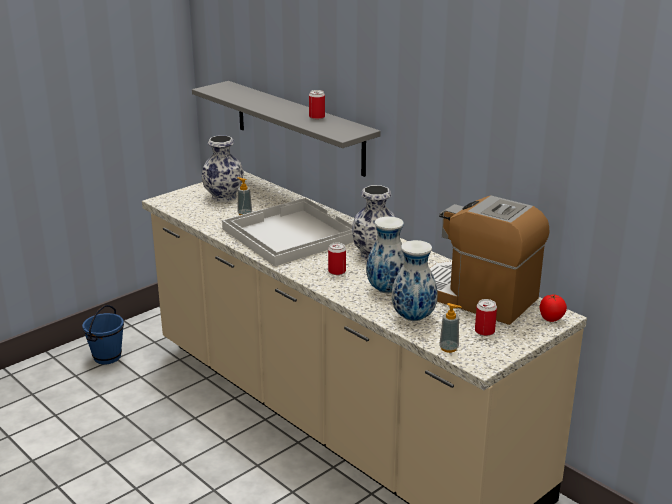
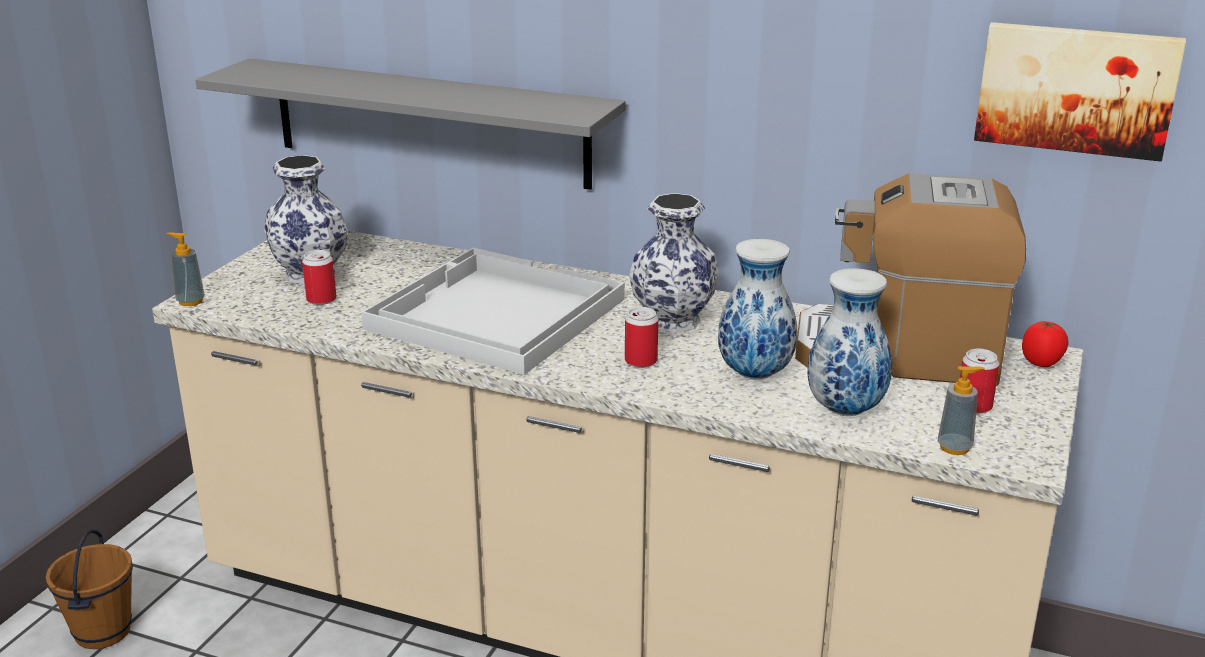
camera: 25 degrees left, 0 degrees up
blue bucket [82,305,124,364] -> brown bucket [46,529,133,649]
soap dispenser [237,177,252,215] -> soap dispenser moved to [166,232,205,306]
can [309,90,325,120] -> can moved to [302,250,337,305]
none -> picture [974,22,1186,162]

